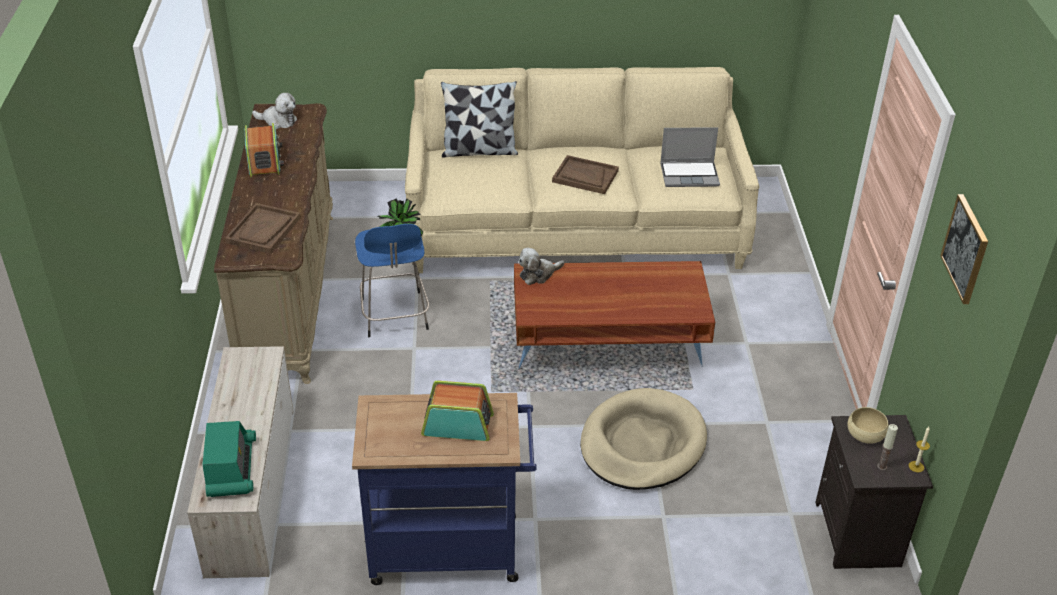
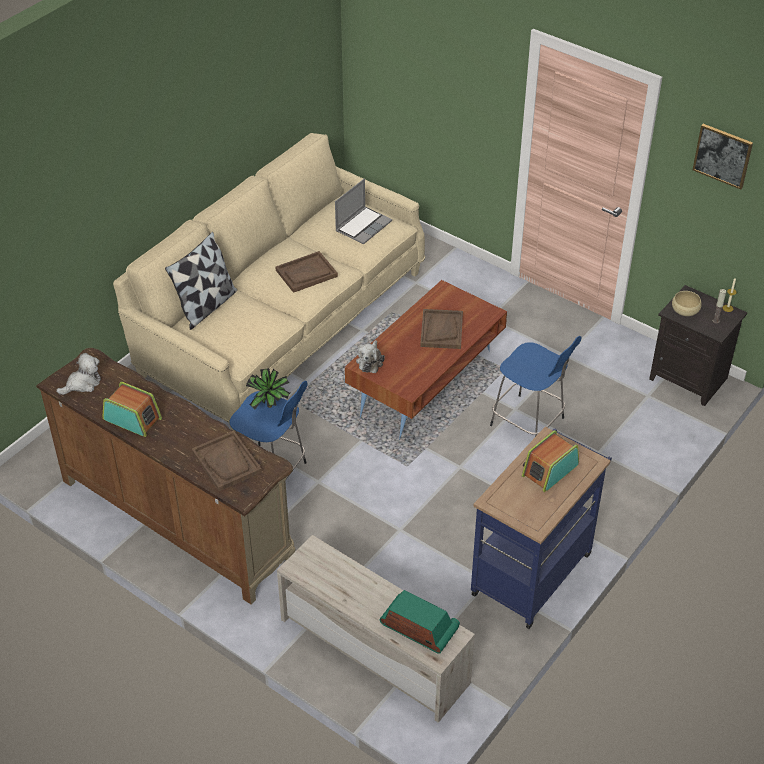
camera: 50 degrees left, 5 degrees up
beige dog bed [580,388,707,490] -> blue stool [490,336,581,437]
none -> brown tray [420,309,463,349]

